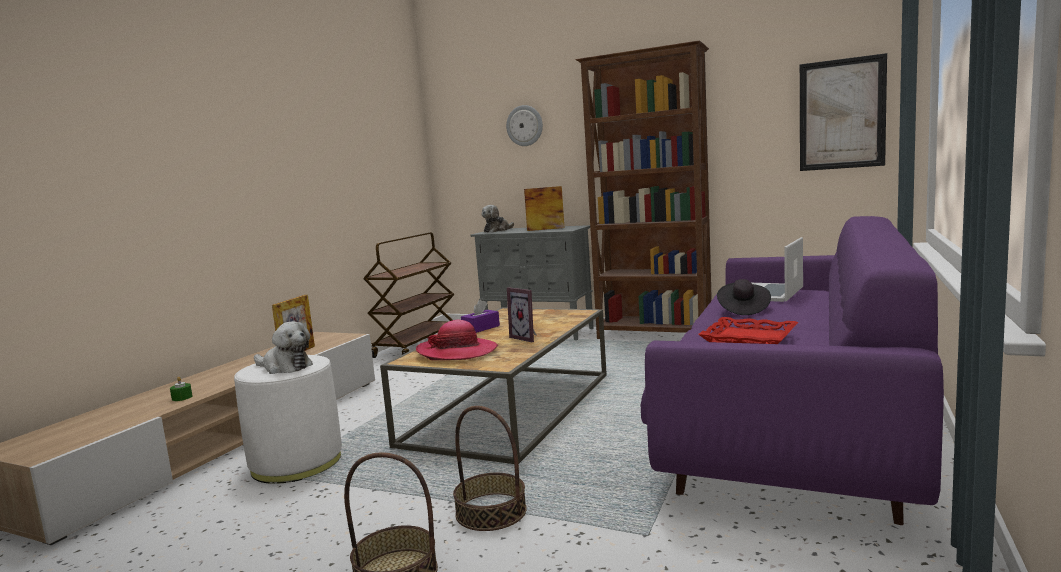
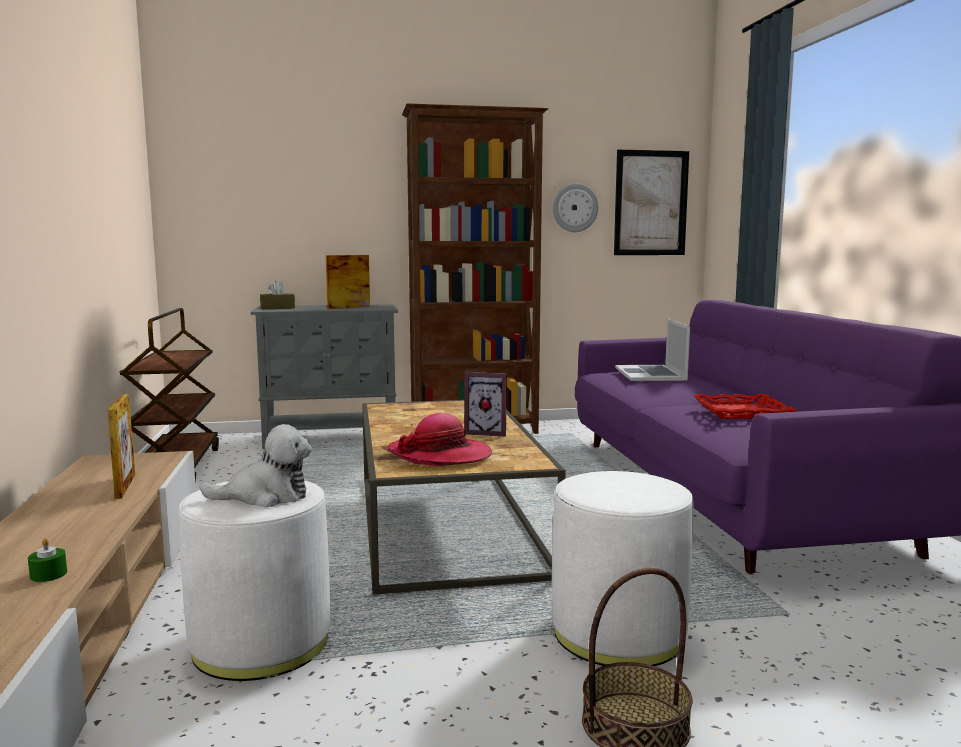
camera: 35 degrees left, 0 degrees up
basket [453,406,527,531] -> white ottoman [552,471,693,666]
purple tissue box [461,299,500,333] -> none
plush toy [481,205,514,232] -> brown tissue box [260,281,295,309]
wall clock [506,105,543,146] -> wall clock moved to [553,184,598,232]
black hat [717,279,771,315] -> none

